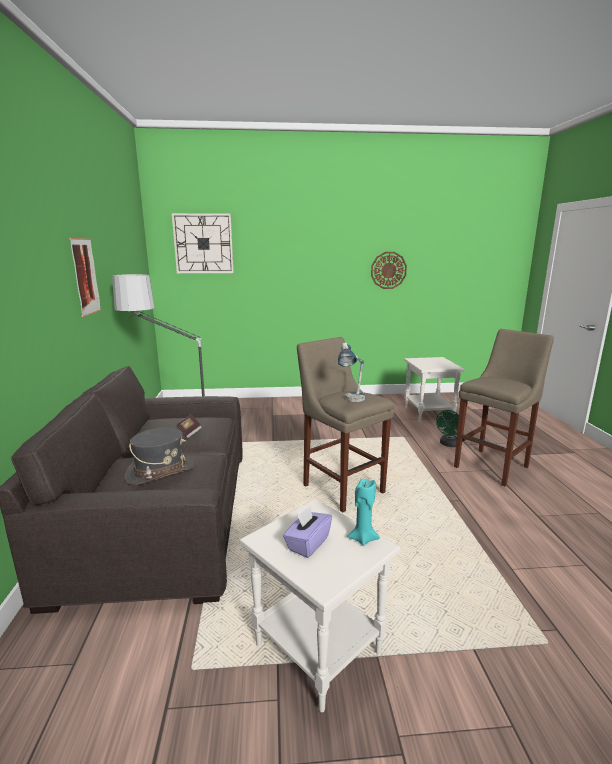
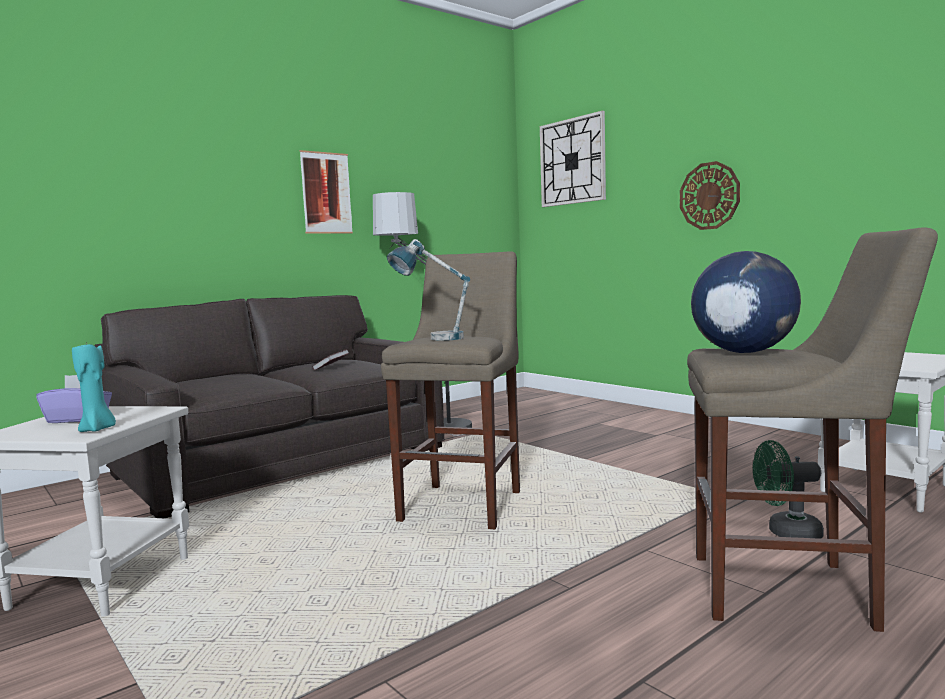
camera: 55 degrees right, 10 degrees down
grey hat [124,428,195,486] -> none
wall clock [371,252,407,289] -> wall clock moved to [680,161,740,230]
none -> globe [691,251,801,353]

